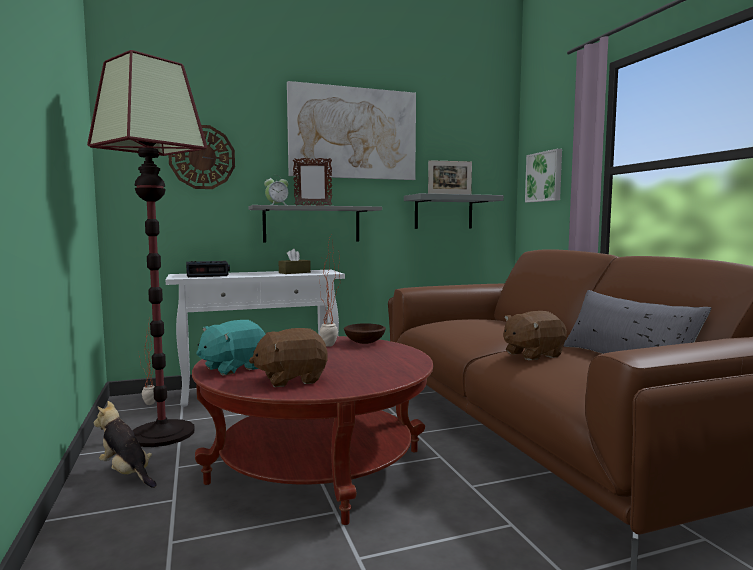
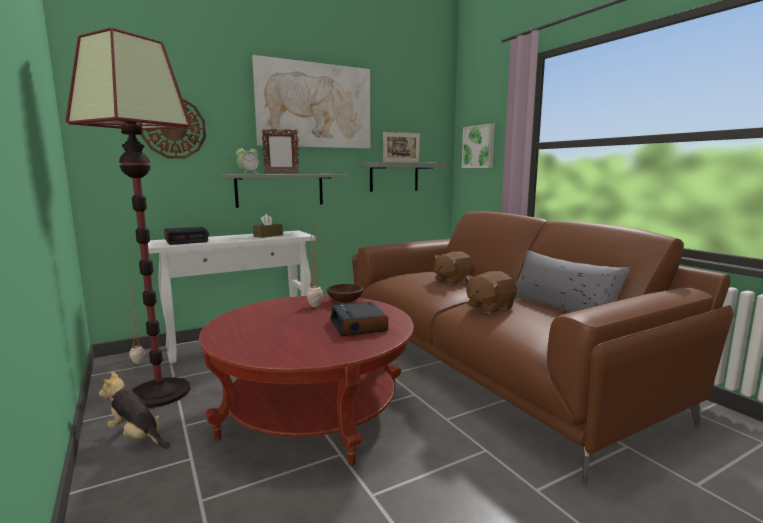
camera: 10 degrees left, 5 degrees up
turquoise plush toy [196,320,266,376] -> none
brown plush toy [249,328,328,387] -> brown plush toy moved to [434,251,475,285]
none -> alarm clock [330,302,388,336]

